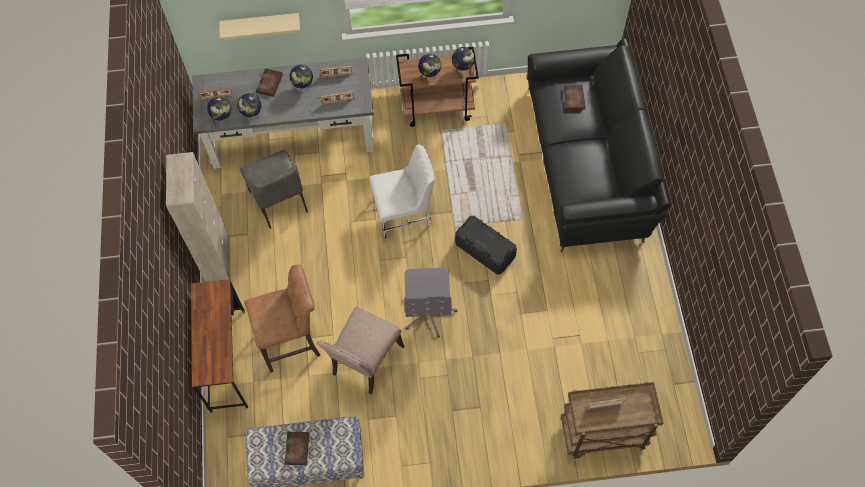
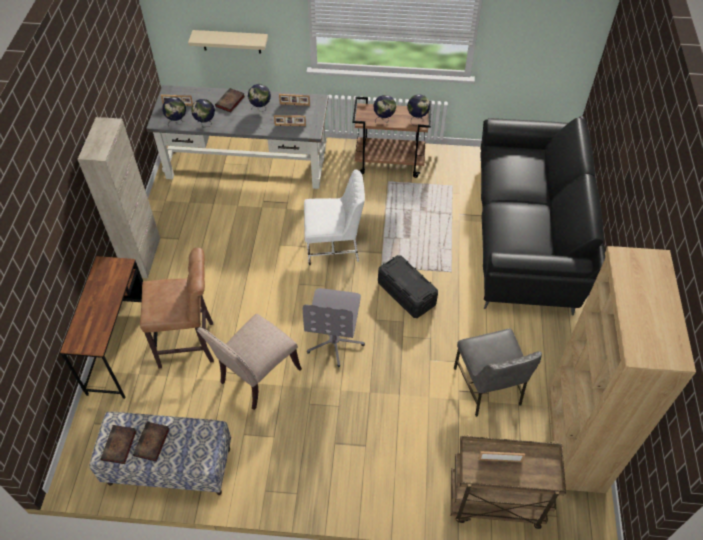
camera: 10 degrees right, 10 degrees down
grey chair [240,150,308,229] -> grey chair moved to [454,329,542,417]
book [564,85,586,111] -> book moved to [100,425,137,464]
none -> brown bookcase [549,246,696,493]

